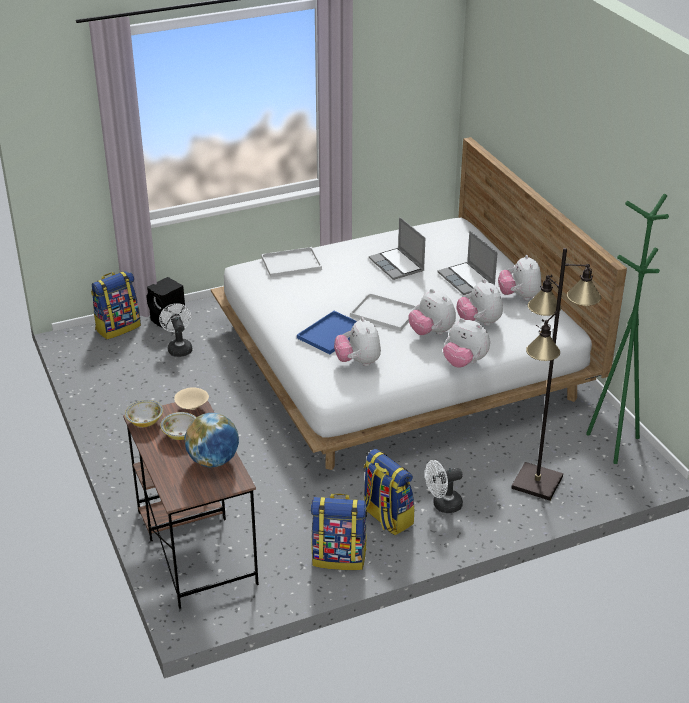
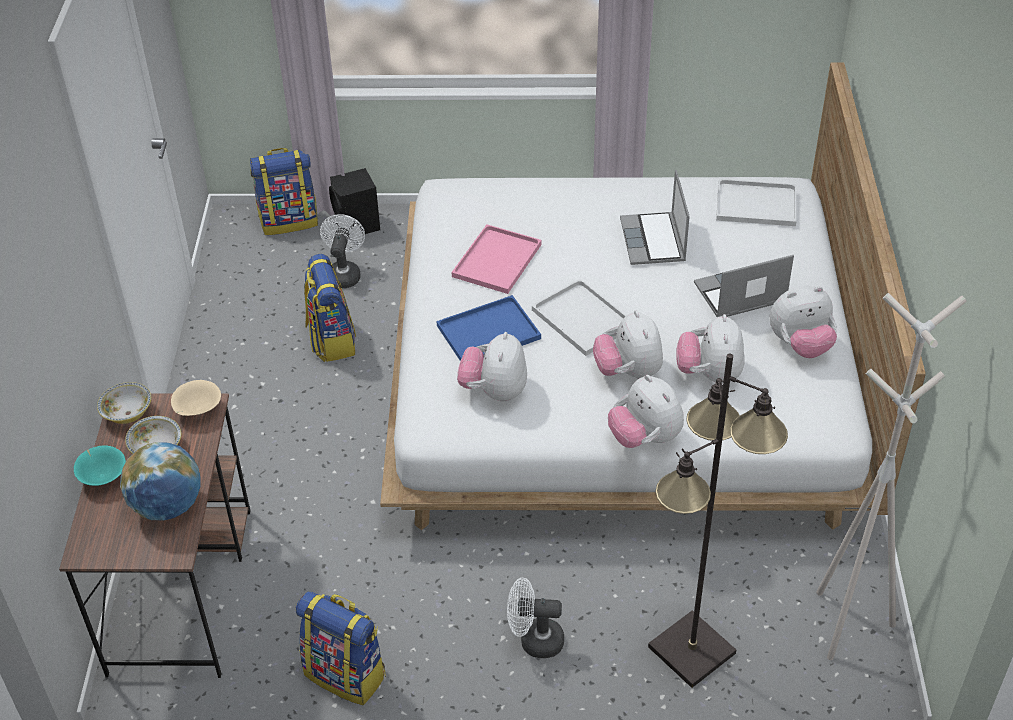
camera: 25 degrees right, 10 degrees up
white tray [261,247,322,277] -> white tray moved to [716,179,797,226]
backpack [364,449,414,535] -> backpack moved to [304,254,356,362]
laptop [438,231,498,295] -> laptop turned 75 degrees clockwise [694,255,794,317]
plush toy [498,255,541,300] -> plush toy turned 120 degrees counterclockwise [770,285,837,358]
green clothes rack [586,194,669,464] -> grey clothes rack [816,293,967,660]
none -> turquoise bowl [74,445,126,486]
none -> pink tray [451,224,542,294]

